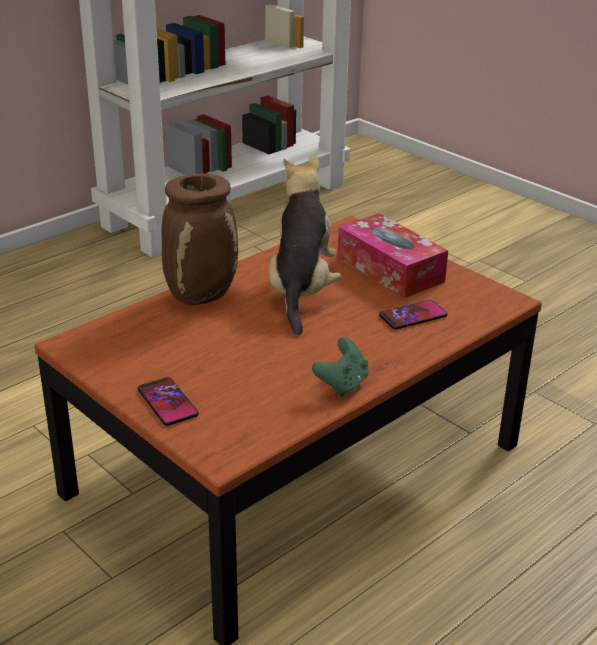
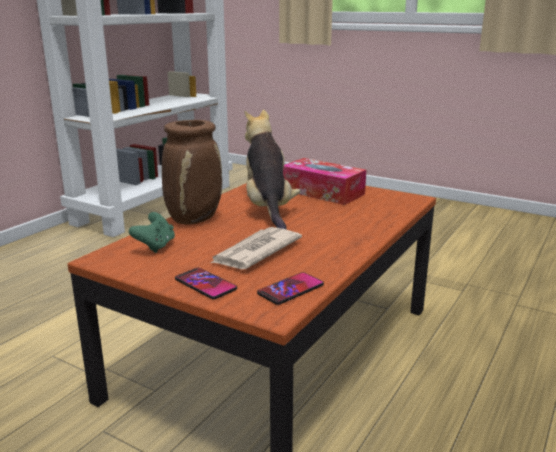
camera: 15 degrees left, 10 degrees down
green game controller [312,337,369,397] -> green game controller moved to [129,212,175,253]
phone [379,300,447,330] -> phone moved to [257,272,324,305]
none -> newspaper [209,227,302,269]

